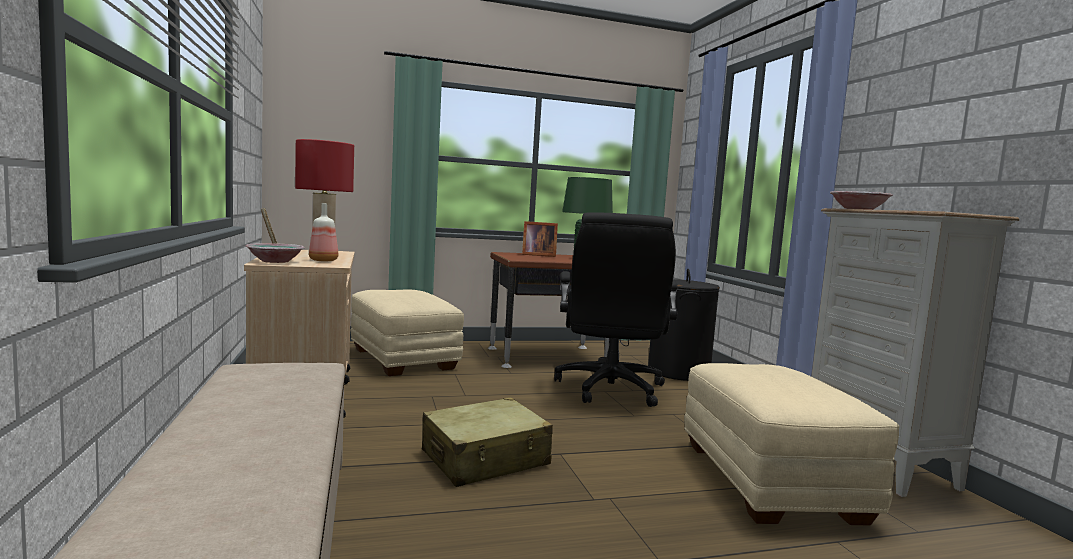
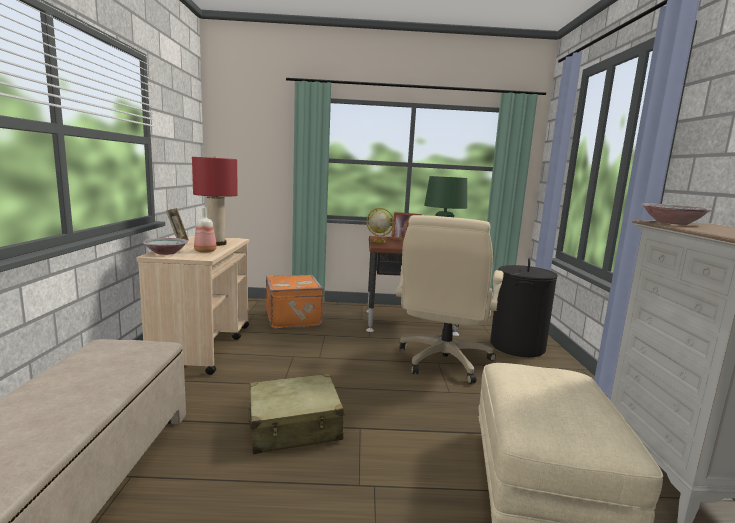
camera: 15 degrees right, 5 degrees up
beige ottoman [350,290,464,376] -> orange suitcase [266,275,324,329]
black office chair [554,212,677,407] -> beige office chair [396,215,504,384]
none -> globe [366,208,394,243]

